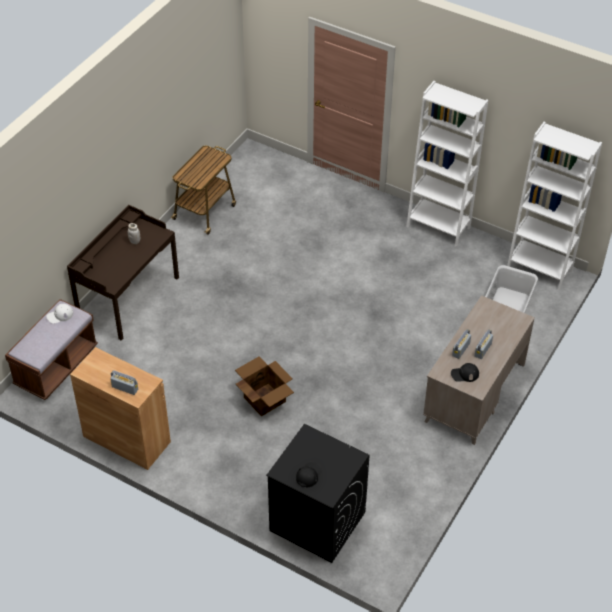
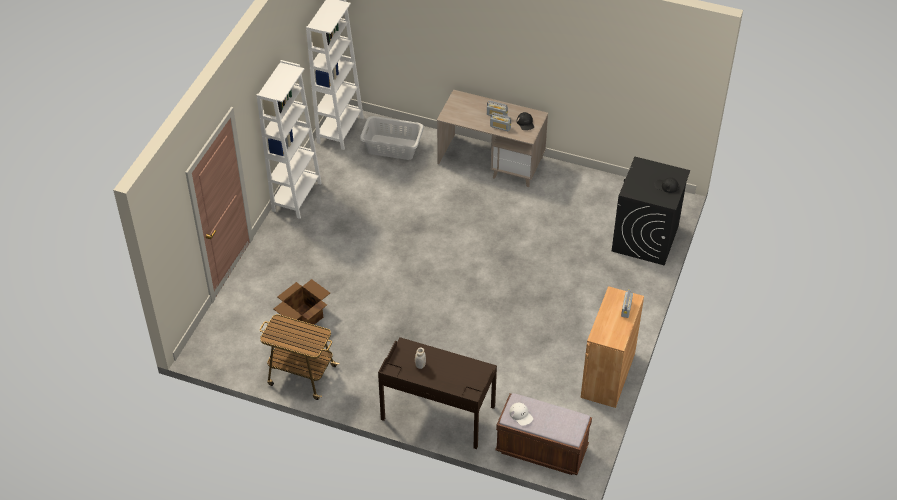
camera: 100 degrees left, 0 degrees up
cardboard box [235,357,294,417] -> cardboard box moved to [274,279,330,325]

